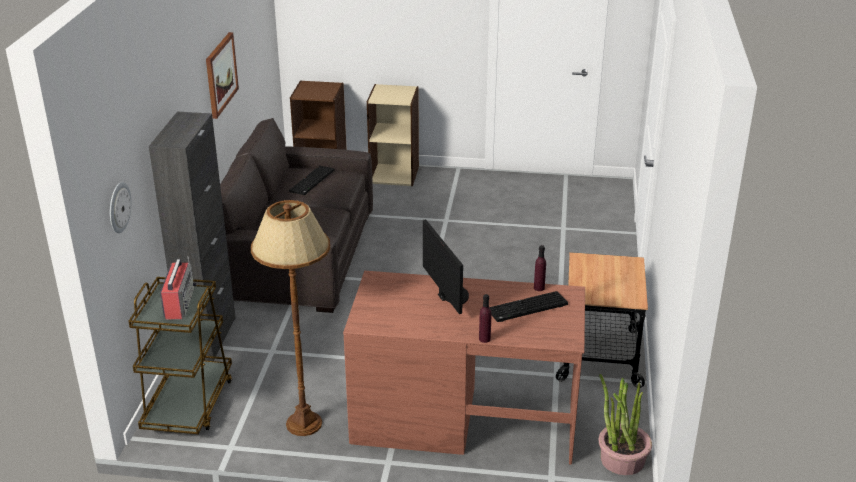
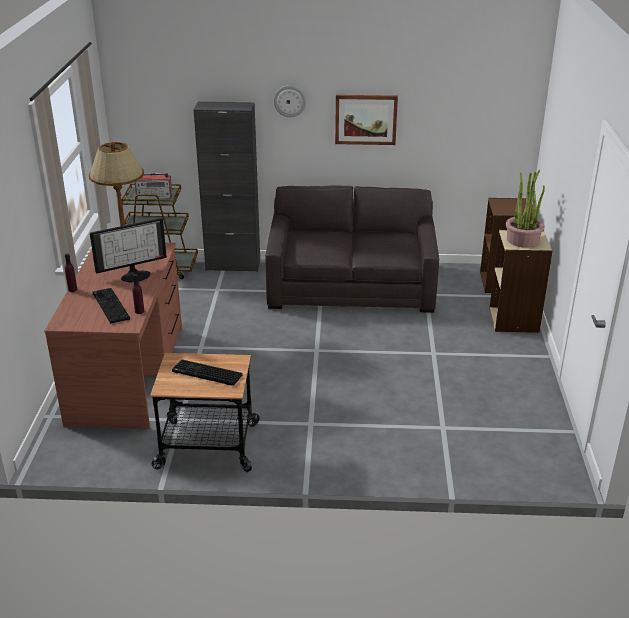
camera: 85 degrees right, 0 degrees up
wall clock [110,182,132,233] -> wall clock moved to [273,85,306,117]
keyboard [289,166,334,195] -> keyboard moved to [172,360,242,386]
potted plant [598,374,652,475] -> potted plant moved to [506,170,545,248]

